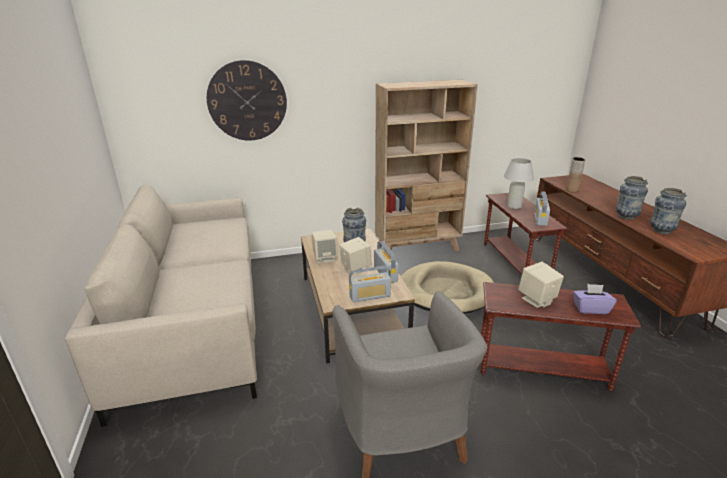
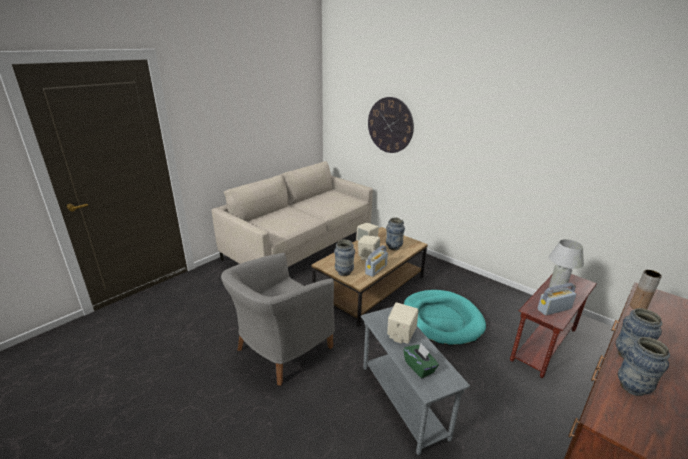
camera: 55 degrees right, 0 degrees up
radio [349,266,391,302] -> vase [334,240,355,276]
beige bookcase [375,80,478,252] -> none
beige dog bed [401,261,494,314] -> turquoise dog bed [404,290,486,346]
brown side table [481,282,641,391] -> grey side table [361,307,470,455]
purple tissue box [573,284,617,314] -> green tissue box [404,344,439,378]

